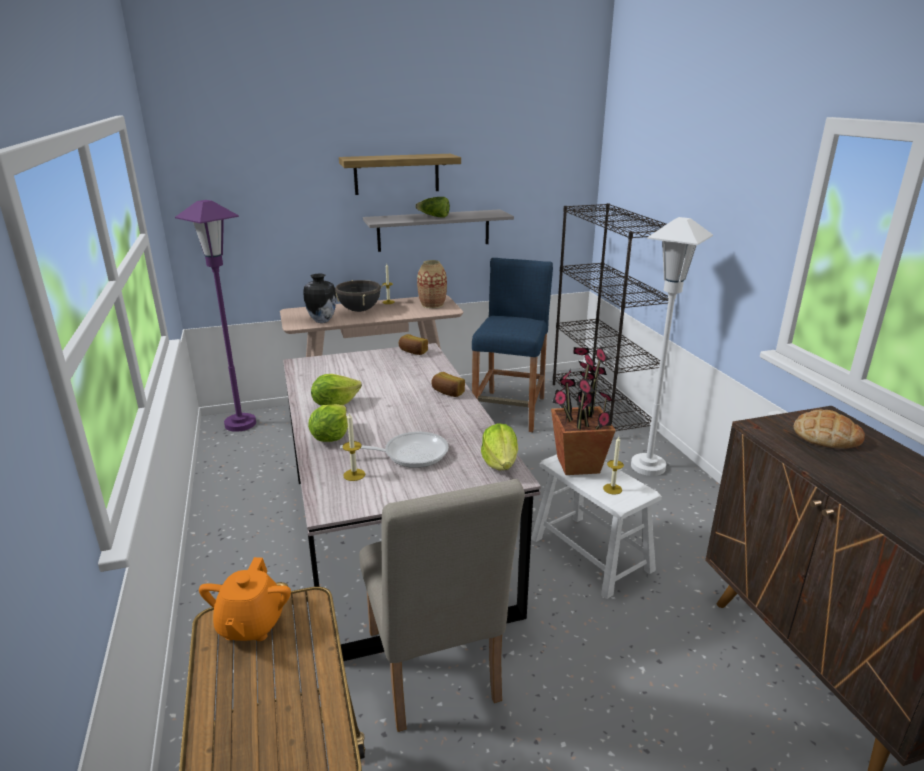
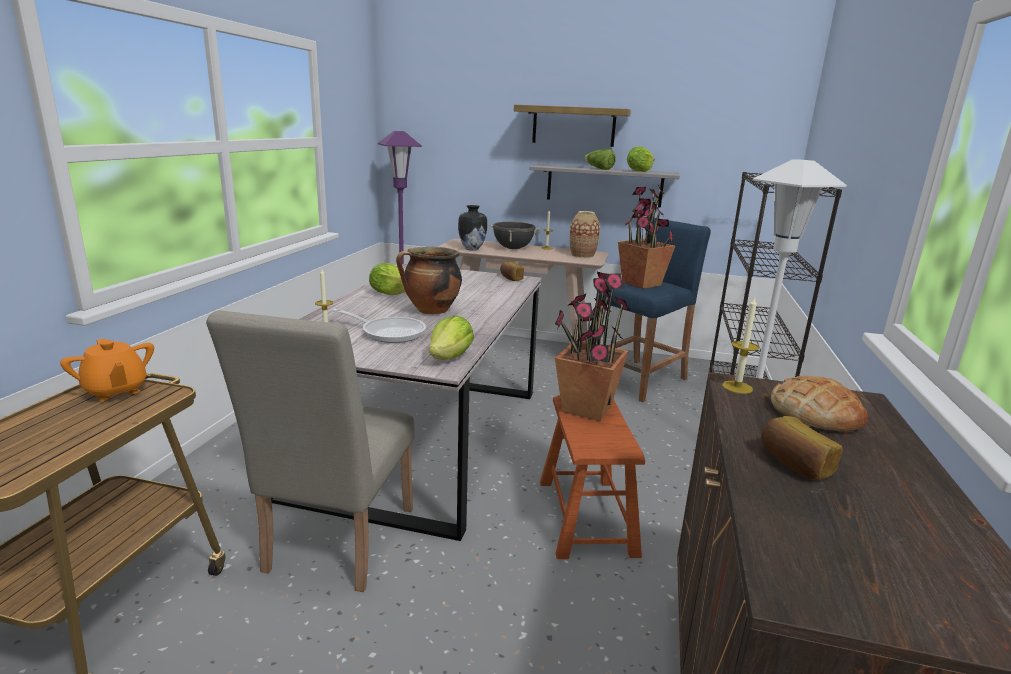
camera: 30 degrees right, 5 degrees down
orange teapot [199,557,291,641] -> orange teapot turned 75 degrees counterclockwise [60,339,154,401]
lettuce [308,404,348,442] -> lettuce moved to [627,147,654,172]
bread [431,372,465,397] -> bread moved to [761,416,843,480]
white stool [531,455,662,599] -> brown stool [540,395,645,559]
candle [603,436,624,495] -> candle moved to [722,296,759,394]
none -> cooking pot [396,247,462,314]
none -> potted plant [618,184,675,289]

